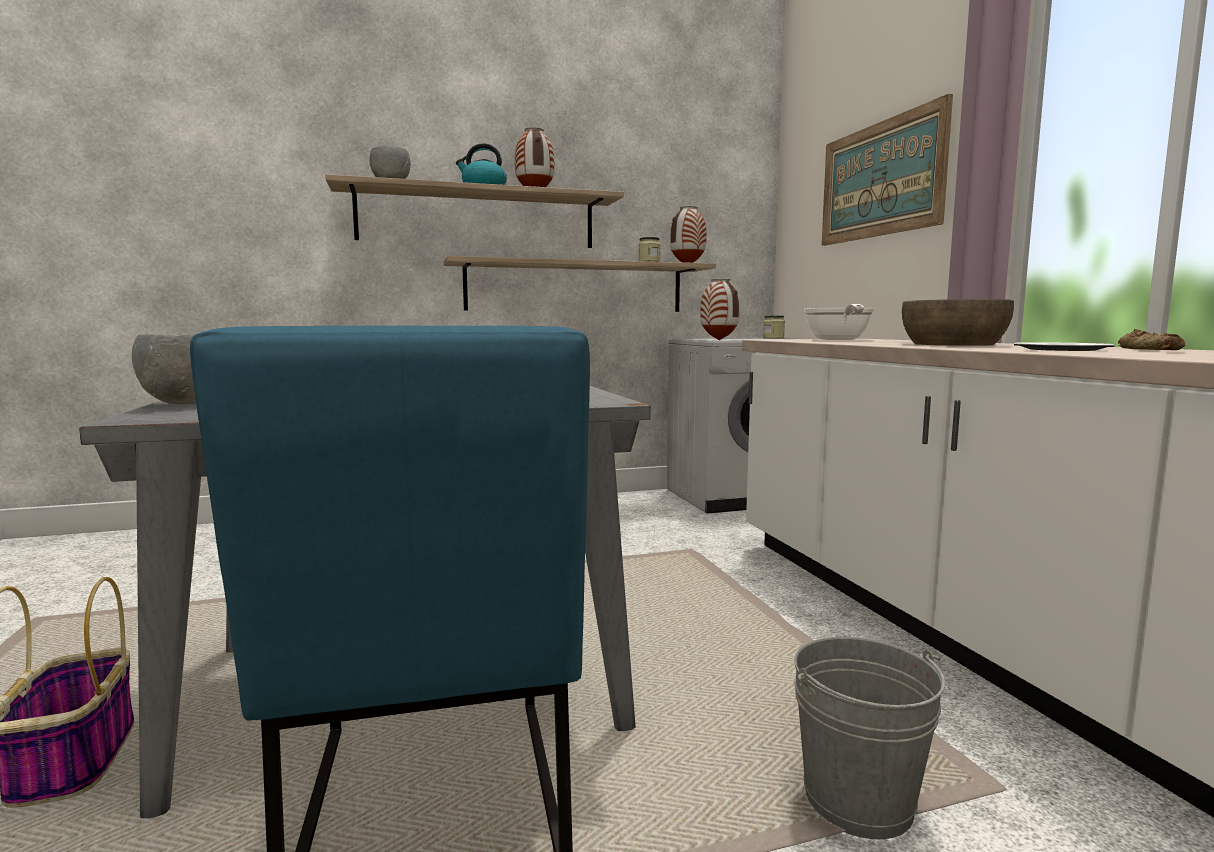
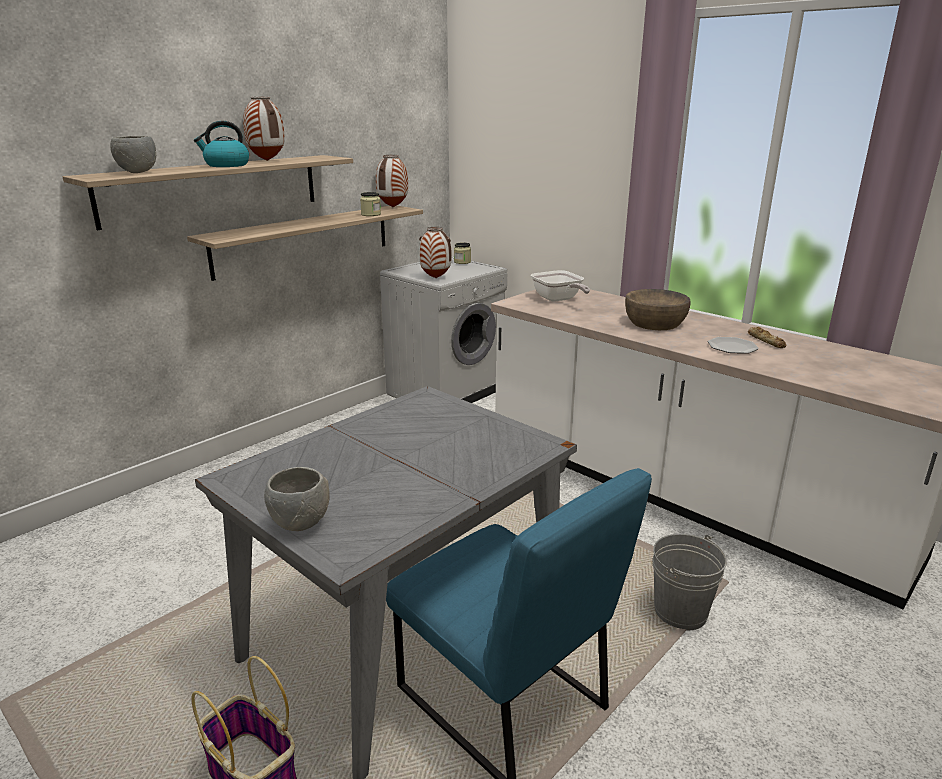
camera: 30 degrees left, 15 degrees up
picture [822,94,953,246] -> none

